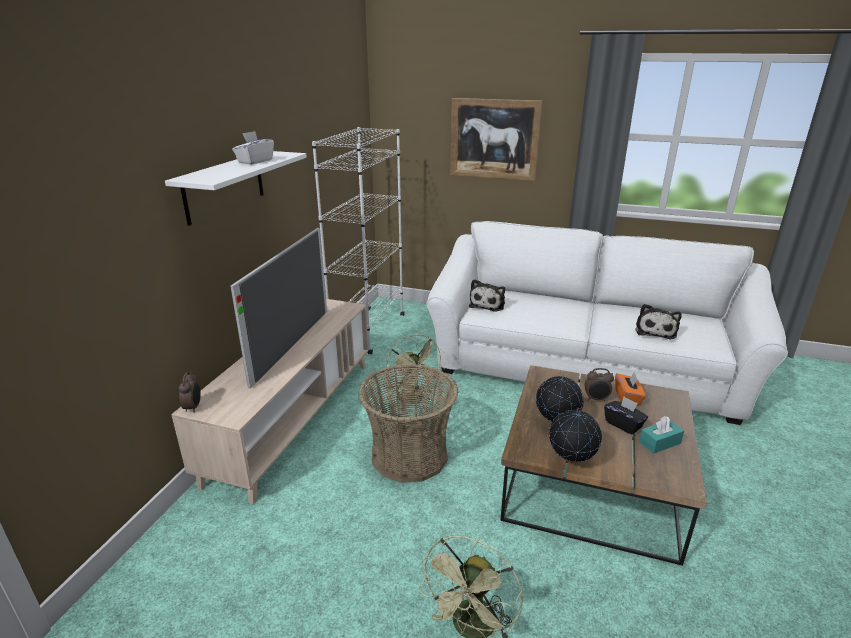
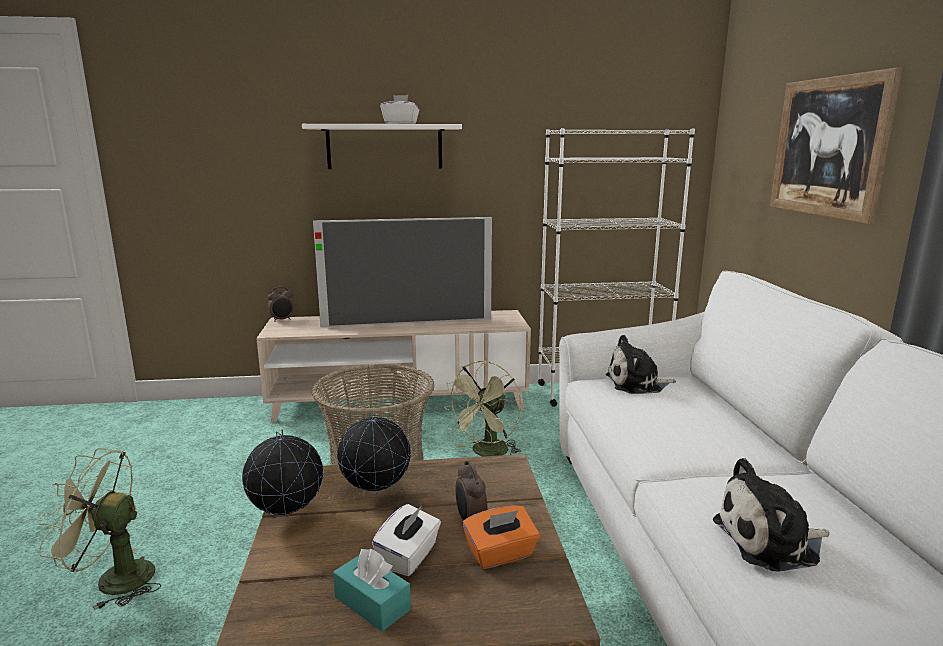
camera: 65 degrees right, 10 degrees down
black tissue box [604,397,648,435] -> white tissue box [372,504,441,576]

